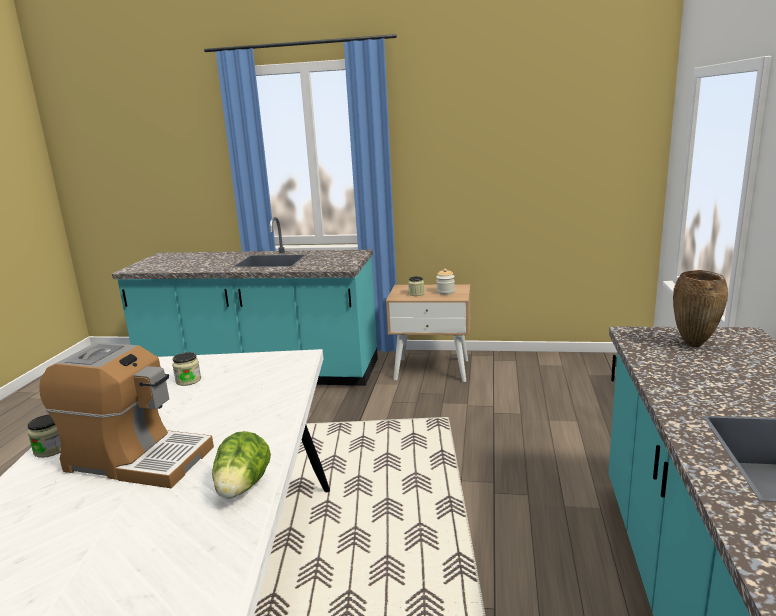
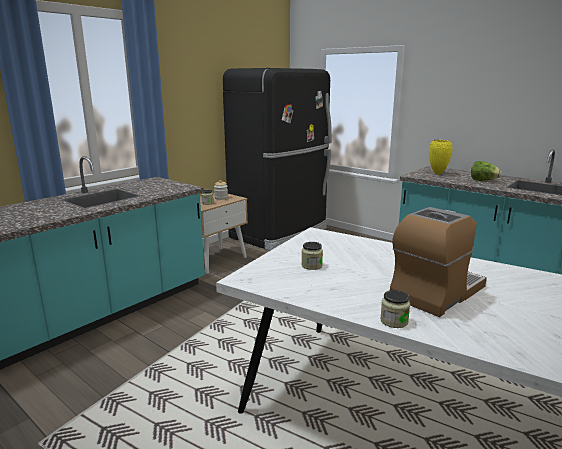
camera: 60 degrees left, 0 degrees up
lettuce [212,431,271,499] -> lettuce moved to [471,161,502,181]
brown vase [673,270,728,347] -> yellow vase [429,140,453,175]
none -> black fridge [223,68,332,251]

